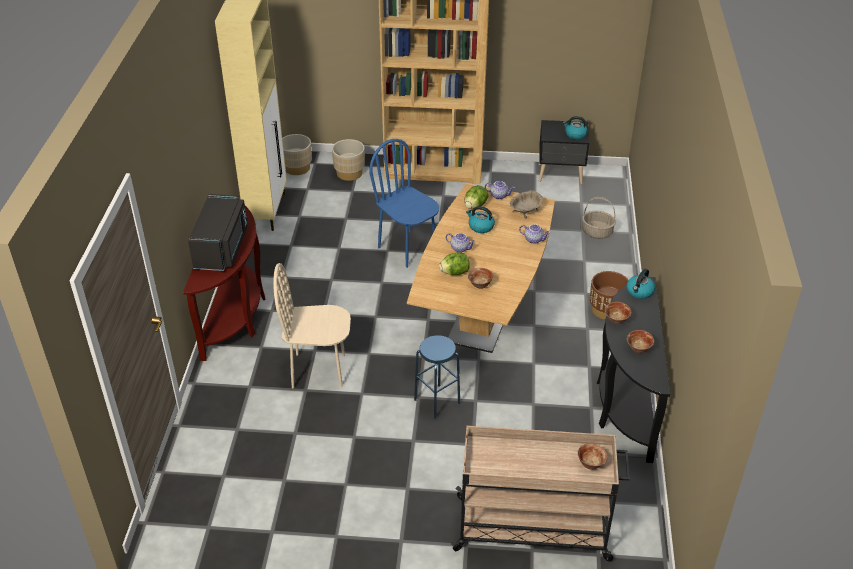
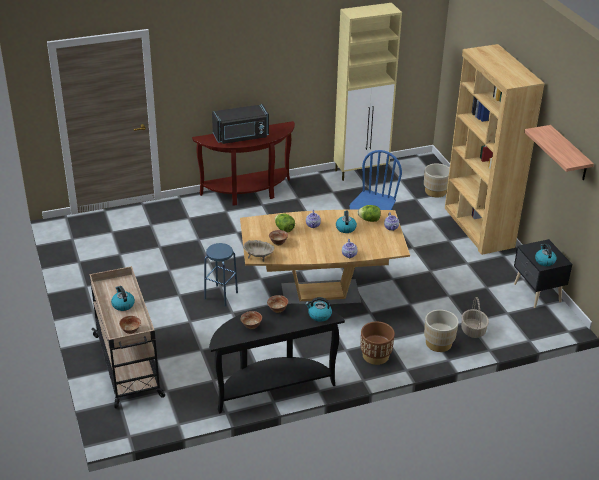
camera: 65 degrees right, 5 degrees down
beige chair [273,263,351,388] -> none
beige planter [282,134,312,175] -> beige planter moved to [424,310,458,352]
beige bowl [510,190,543,219] -> beige bowl moved to [243,240,275,262]
none -> kettle [111,286,135,311]
none -> shelf [524,125,594,180]

